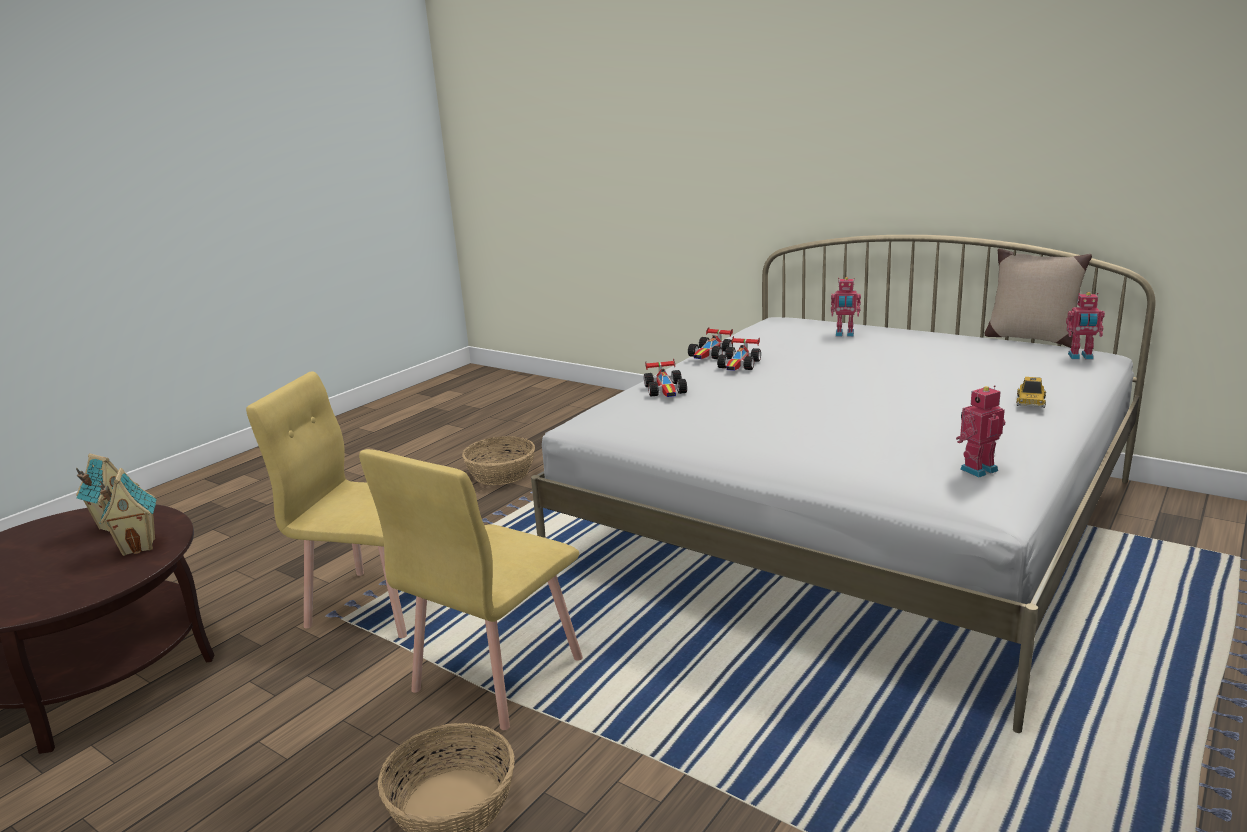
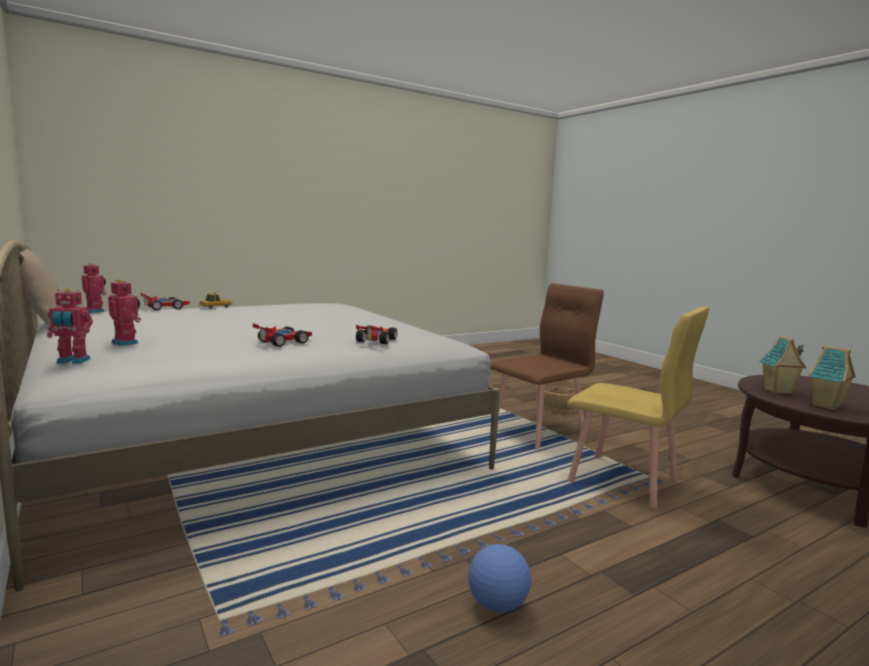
camera: 160 degrees left, 10 degrees down
yellow chair [359,449,583,730] -> brown chair [490,283,604,449]
basket [462,436,535,485] -> football [468,544,531,612]
toy car [688,327,733,359] -> toy car moved to [141,293,190,310]
toy robot [956,385,1005,477] -> toy robot moved to [47,288,93,364]

